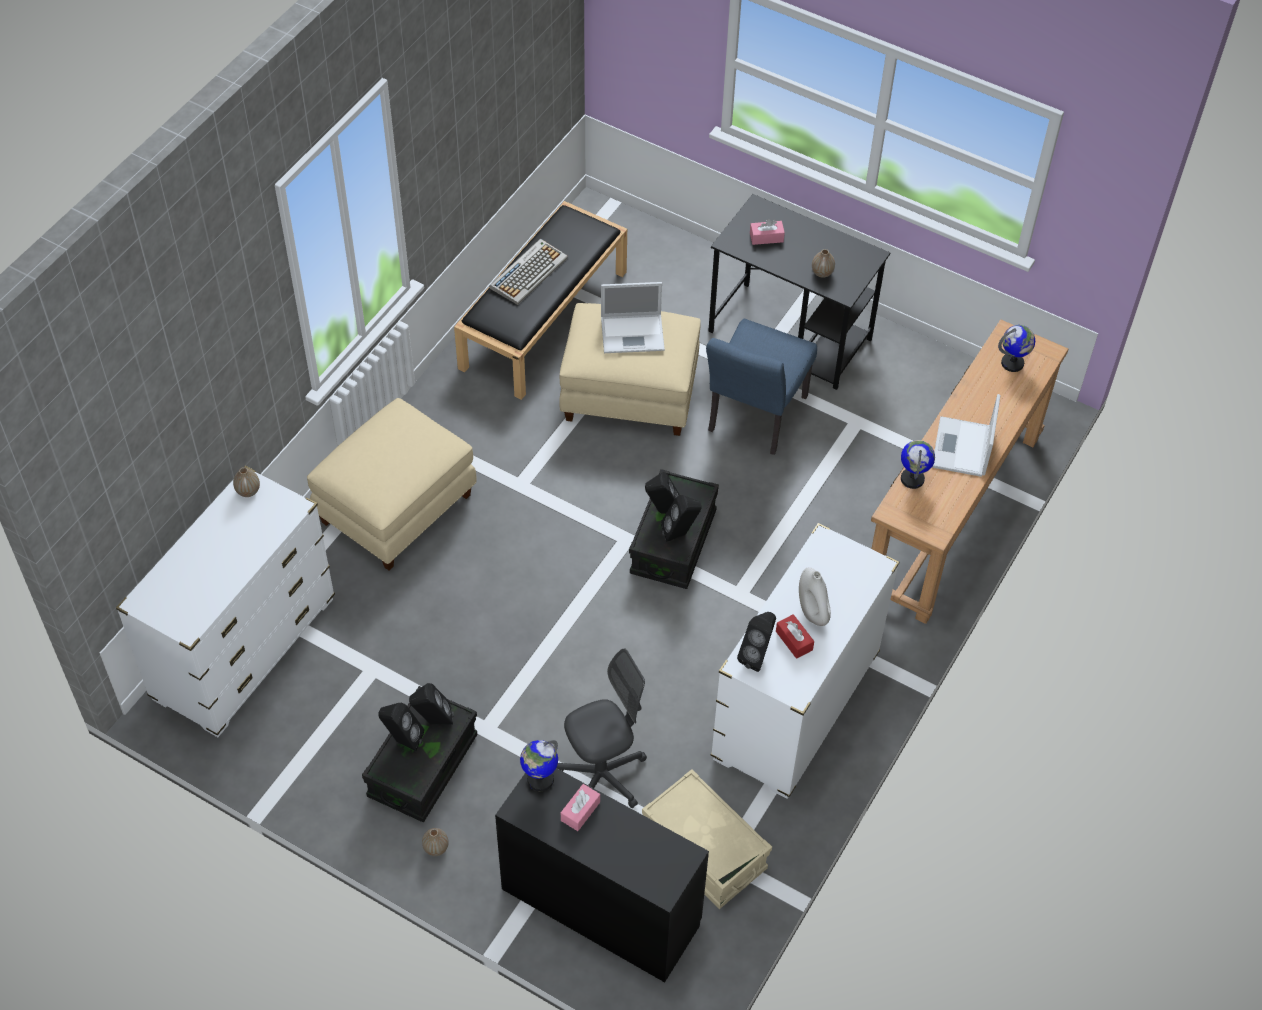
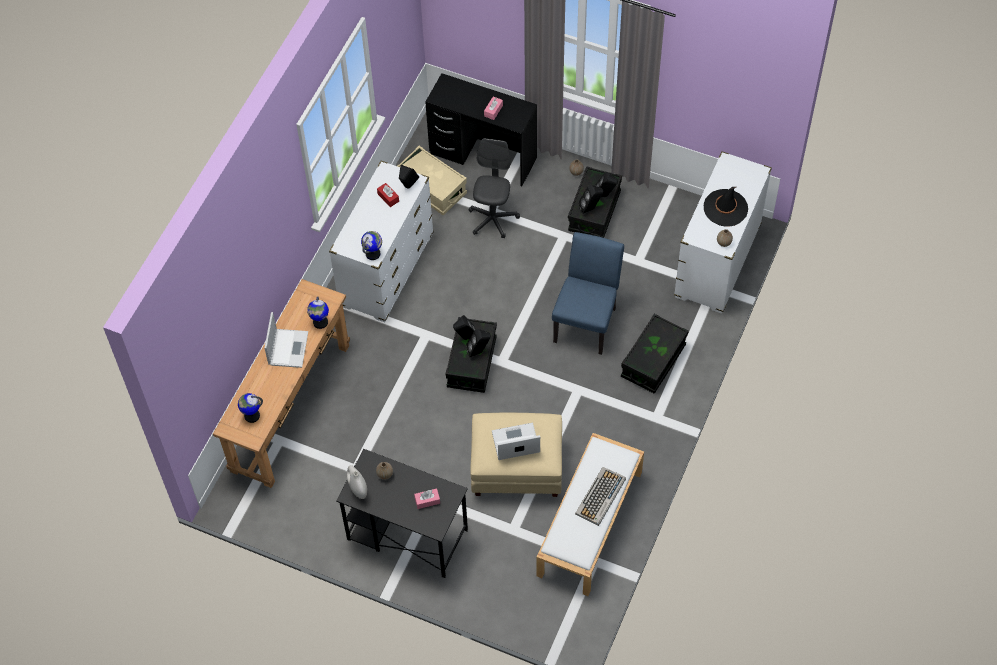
camera: 175 degrees right, 5 degrees up
beige ottoman [307,398,476,571] -> black storage box [621,314,689,394]
black bench [454,201,627,400] -> white bench [536,433,644,596]
globe [520,740,558,791] -> globe moved to [361,231,382,260]
grey office chair [556,648,647,808] -> grey office chair turned 135 degrees clockwise [468,138,520,238]
blue chair [706,319,817,455] -> blue chair moved to [552,232,624,355]
white vase [799,567,831,626] -> white vase moved to [347,465,367,499]
none -> black hat [704,187,748,227]

